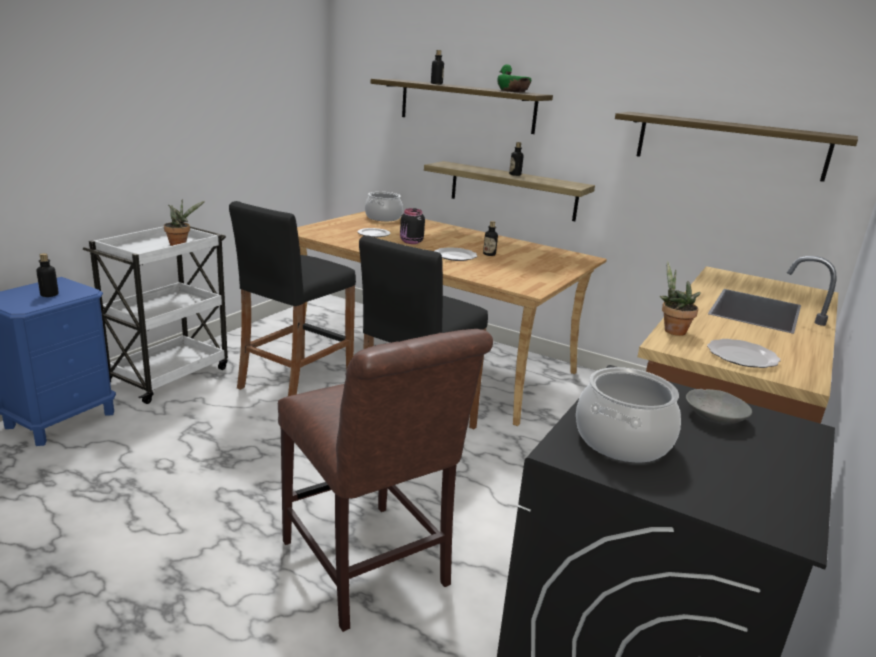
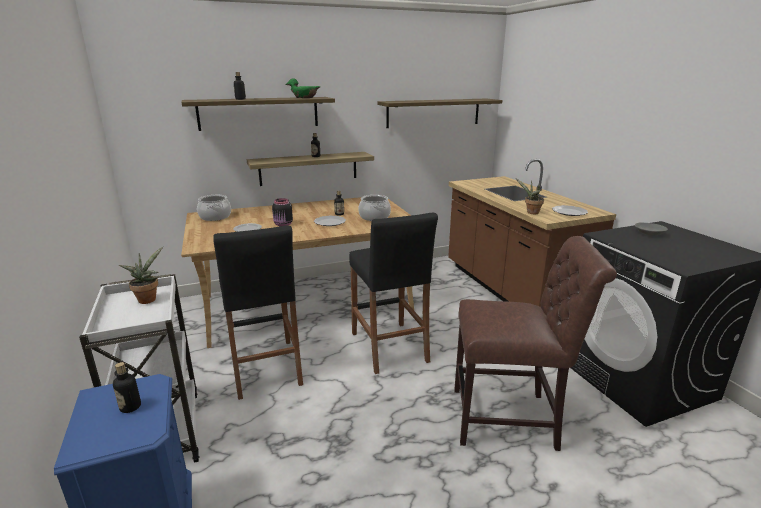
camera: 50 degrees left, 0 degrees up
cooking pot [576,367,681,462] -> cooking pot moved to [358,195,391,221]

